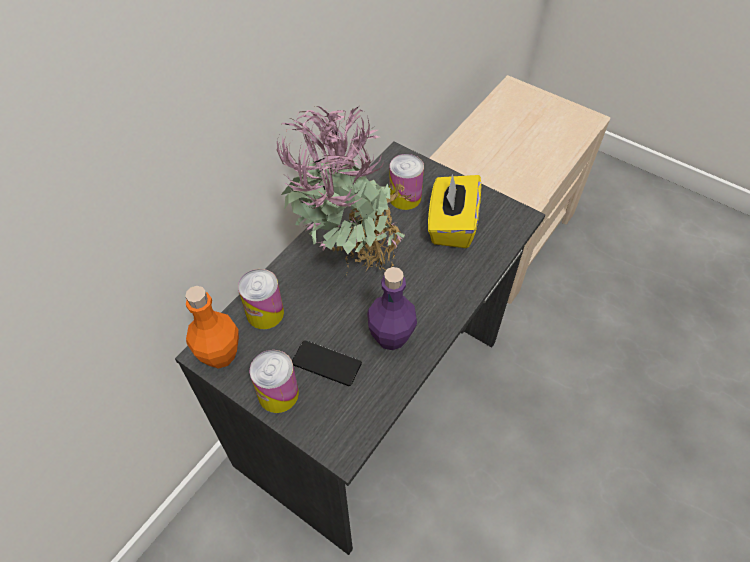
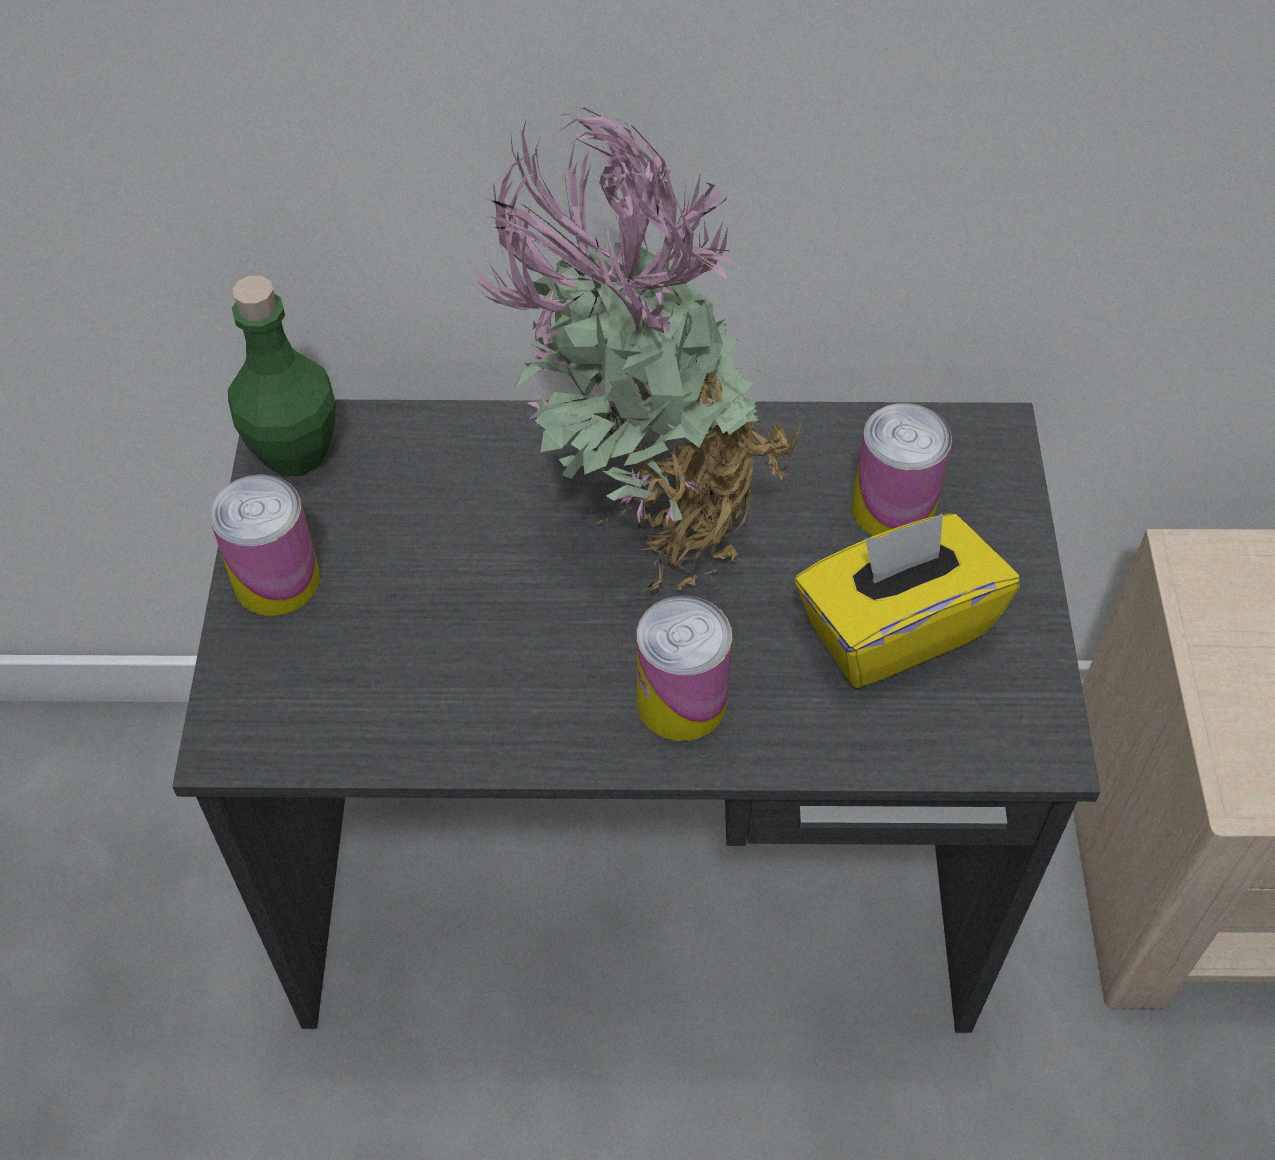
camera: 55 degrees right, 0 degrees up
orange bottle [185,286,239,369] -> green bottle [228,276,336,476]
can [238,269,284,329] -> can moved to [637,596,732,741]
phone [292,340,362,386] -> none
purple bottle [367,267,417,350] -> none

